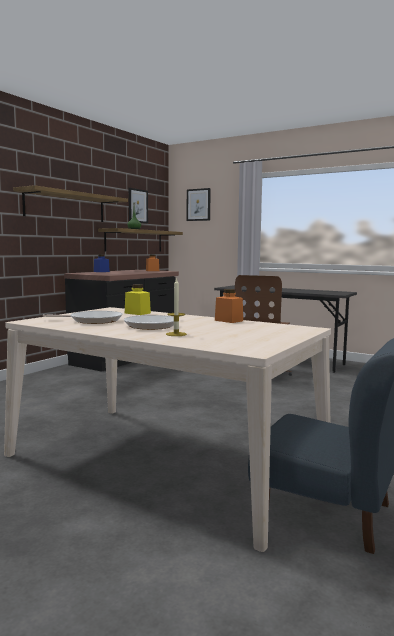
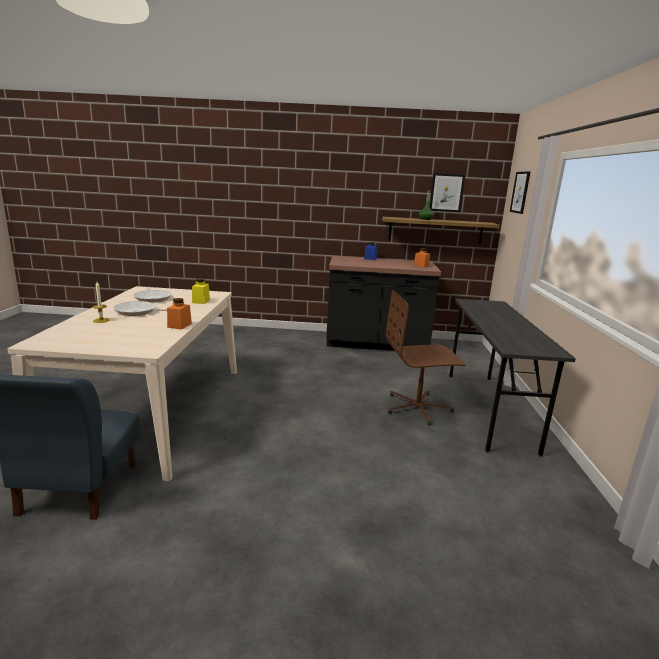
camera: 60 degrees right, 10 degrees up
shelf [13,185,128,222] -> none

